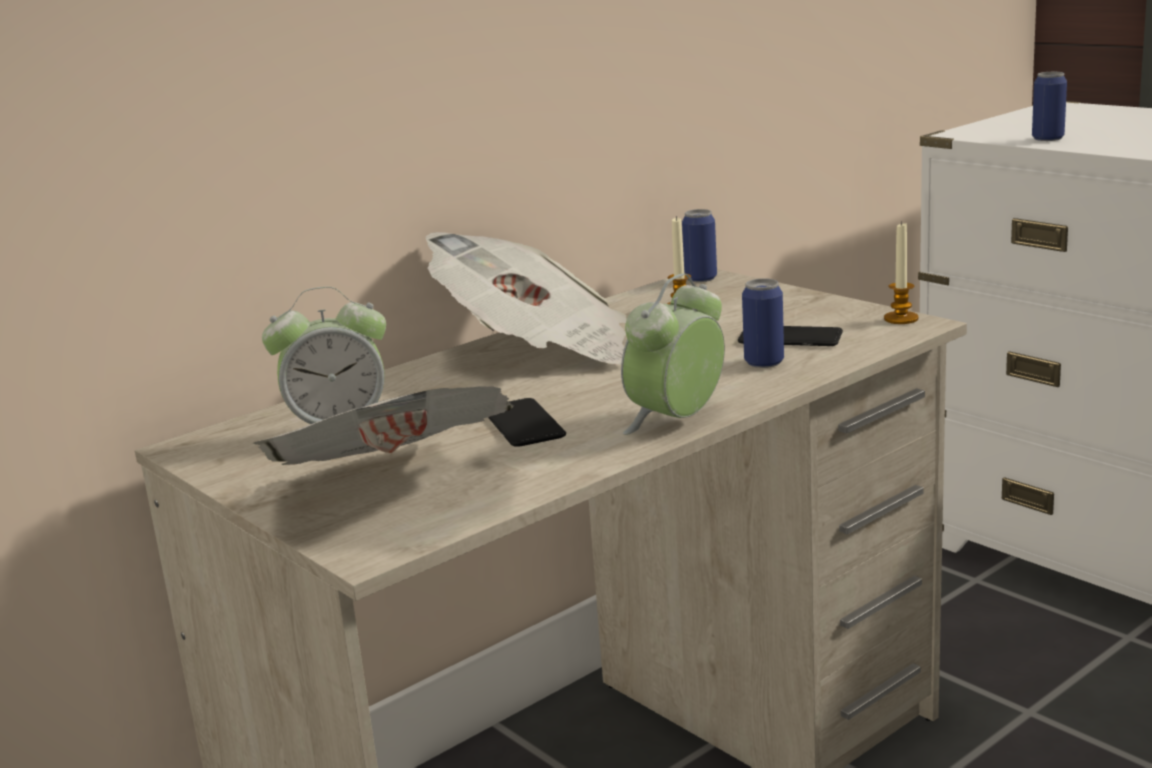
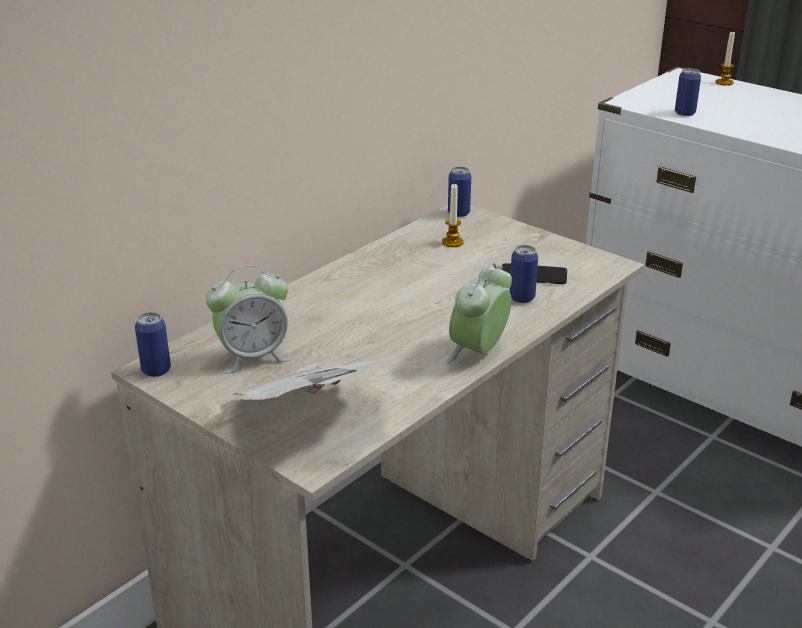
camera: 10 degrees left, 10 degrees up
newspaper [426,232,627,365] -> none
phone [488,398,566,447] -> none
candle [884,221,918,324] -> candle moved to [716,31,735,86]
none -> can [135,312,171,377]

